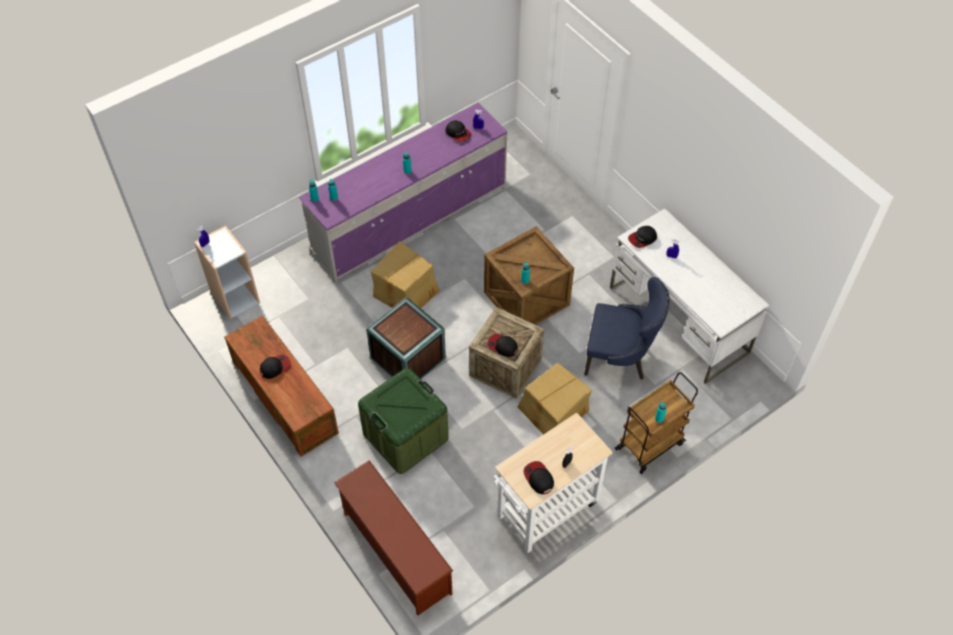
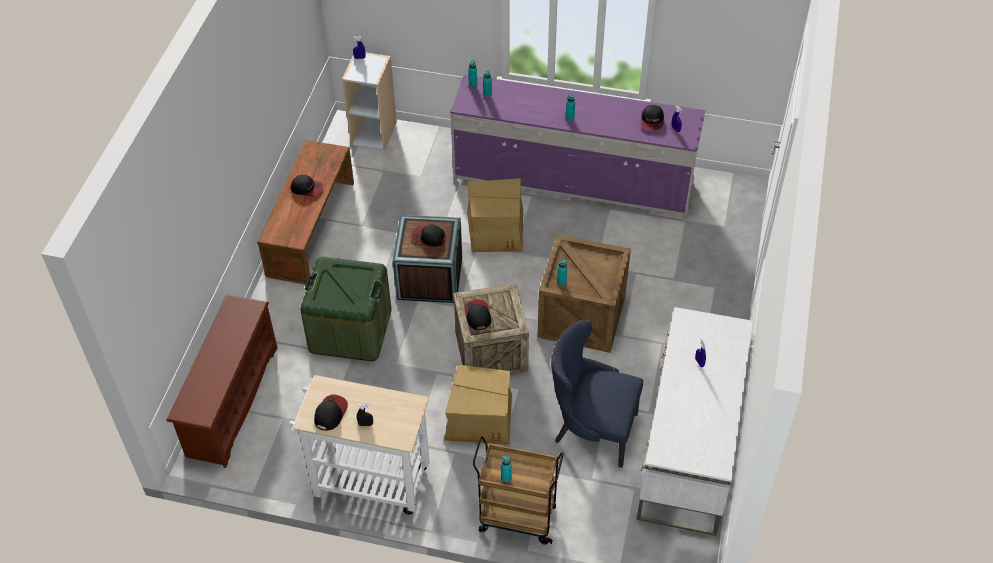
camera: 50 degrees right, 5 degrees down
blue chair [584,277,669,380] -> blue chair turned 135 degrees clockwise [551,319,643,468]
cap [628,226,657,248] -> cap moved to [411,225,446,246]

